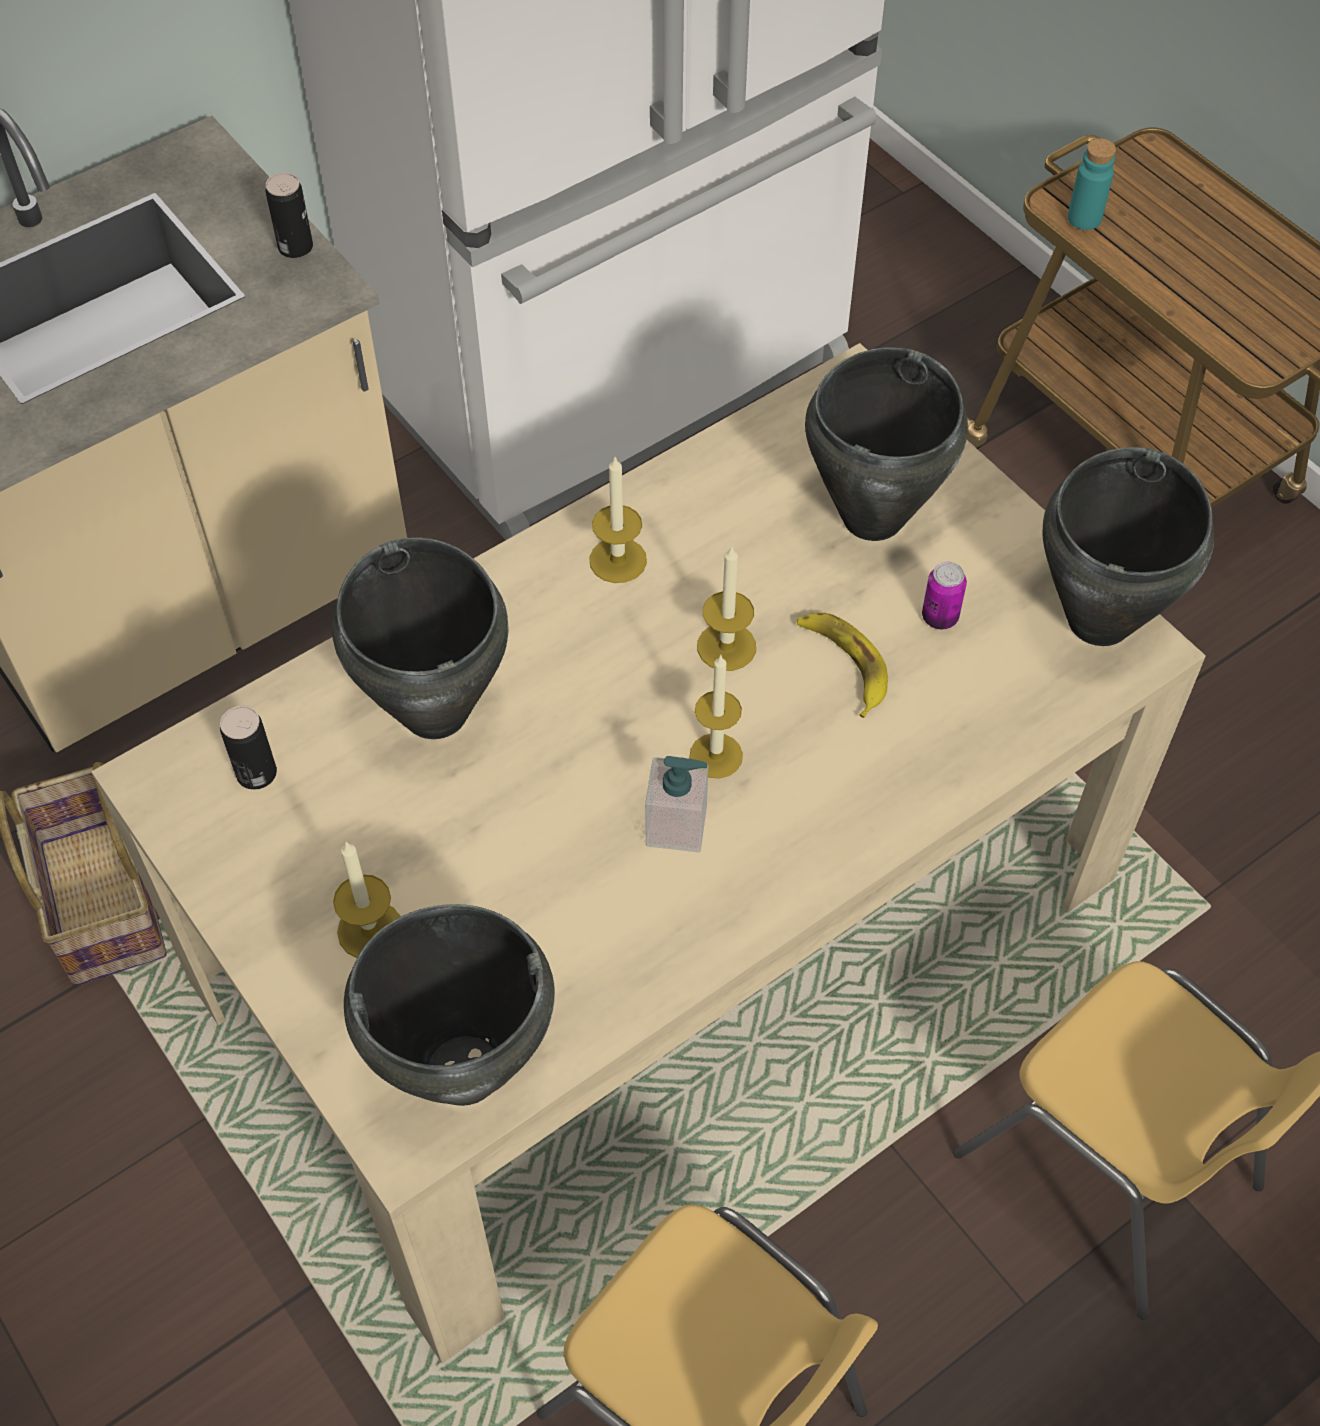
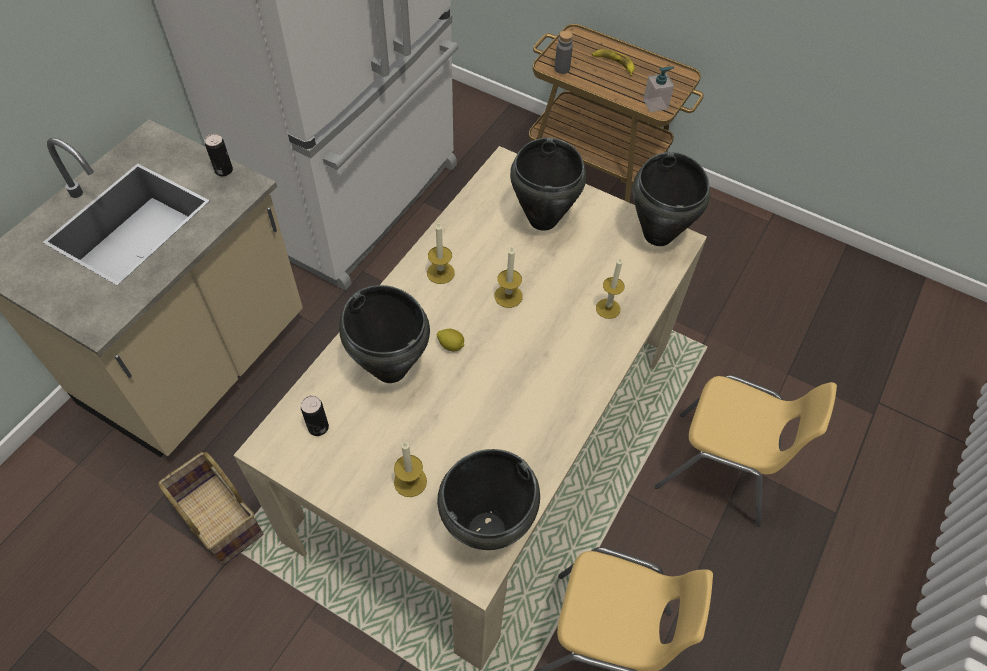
camera: 25 degrees left, 0 degrees up
soap dispenser [645,756,708,852] -> soap dispenser moved to [643,66,674,112]
candle [689,655,743,779] -> candle moved to [596,258,625,319]
banana [797,613,888,718] -> banana moved to [592,49,635,76]
can [922,562,967,629] -> none
turquoise bottle [1068,138,1116,230] -> grey bottle [555,31,573,74]
none -> lemon [437,329,464,351]

